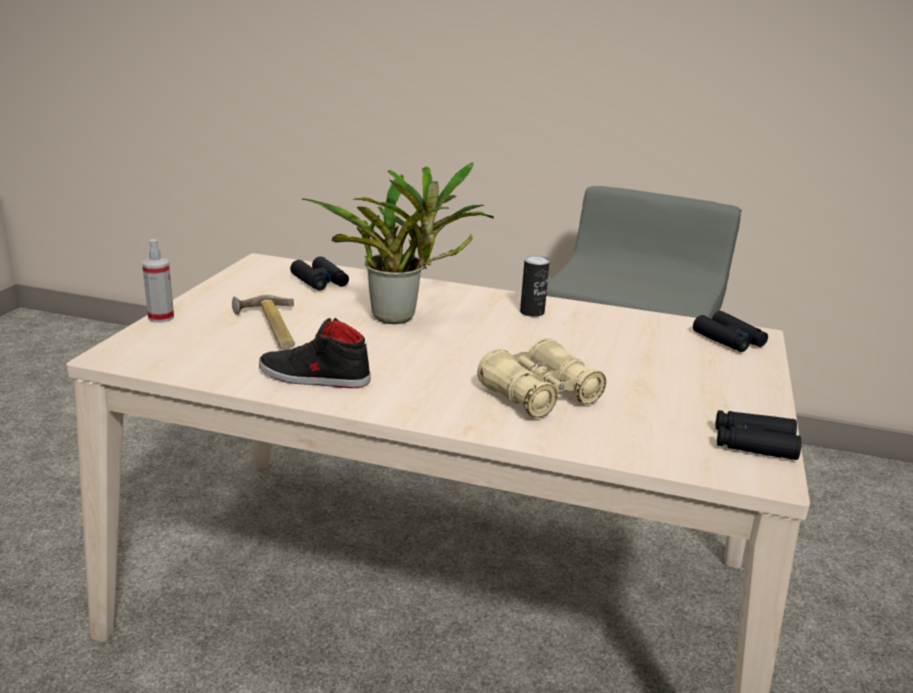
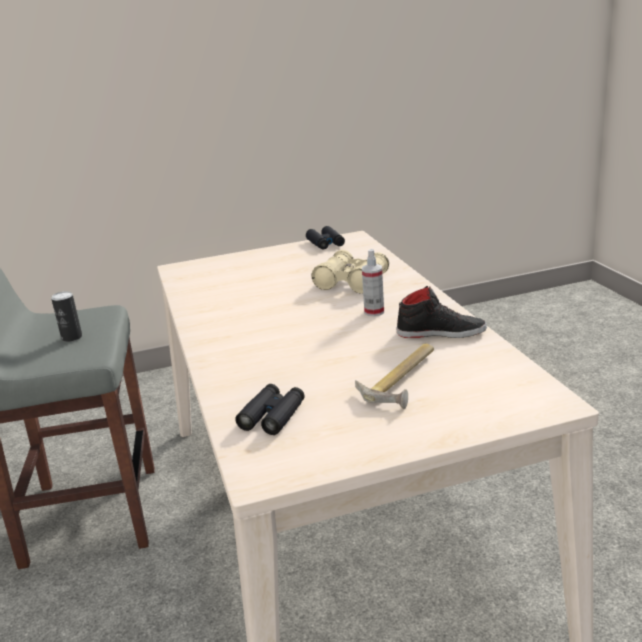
camera: 120 degrees left, 0 degrees up
spray bottle [142,239,174,323] -> spray bottle moved to [362,249,384,316]
black shoe [259,318,371,388] -> black shoe turned 60 degrees counterclockwise [397,286,487,338]
potted plant [302,162,494,324] -> none
can [520,255,550,317] -> can moved to [51,291,82,342]
black binoculars [693,311,768,352] -> none

